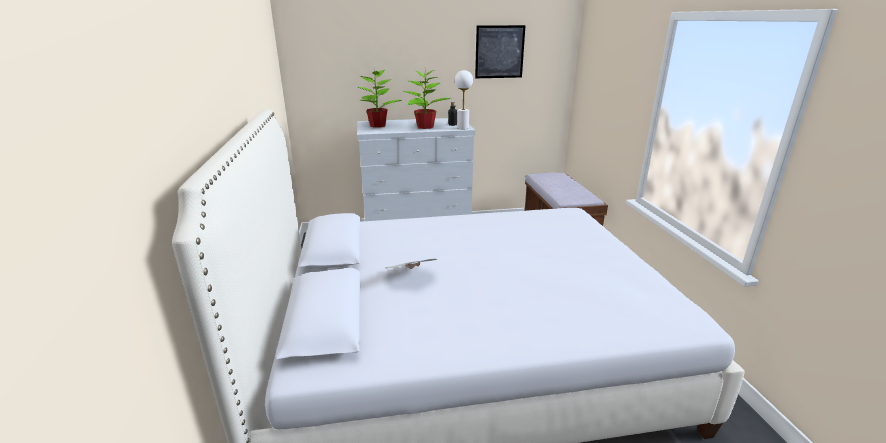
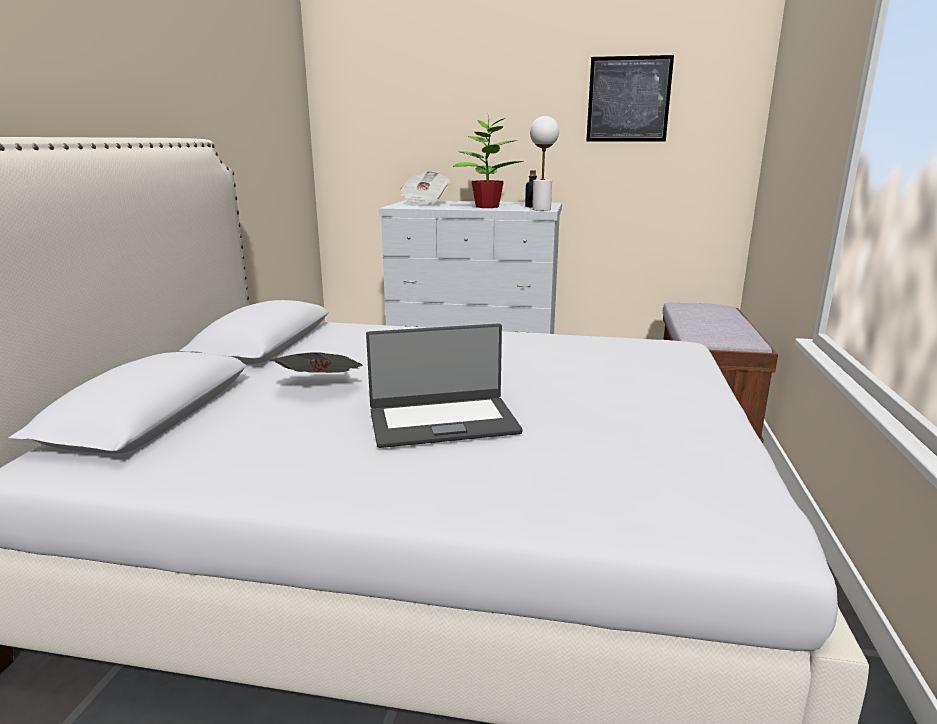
camera: 20 degrees right, 5 degrees down
potted plant [357,68,402,128] -> newspaper [400,171,451,206]
none -> laptop [366,323,523,448]

